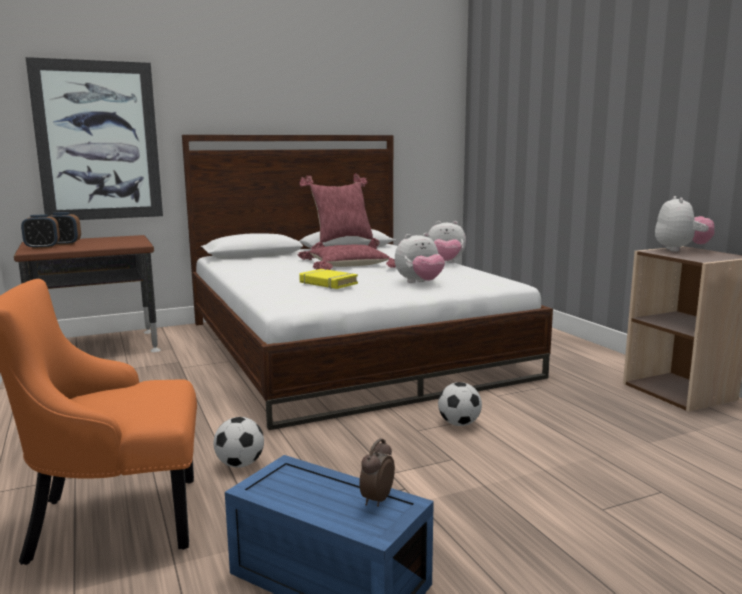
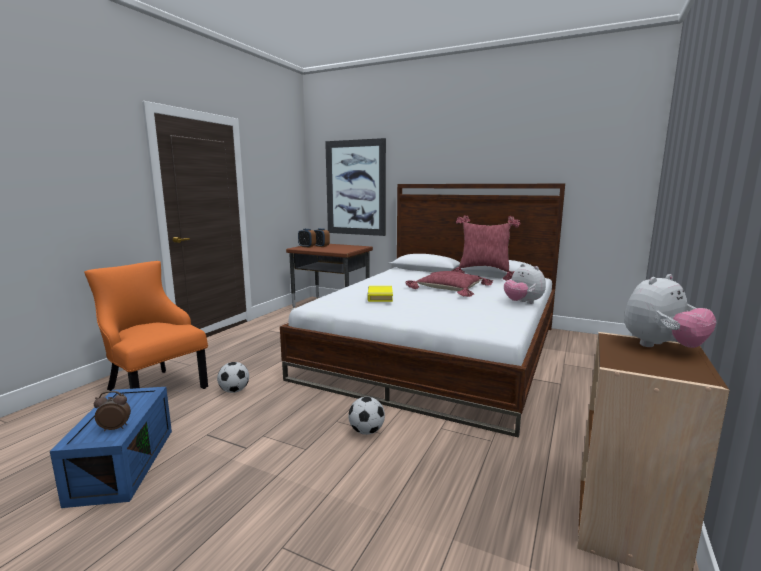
camera: 50 degrees right, 0 degrees up
plush toy [395,233,445,283] -> none

